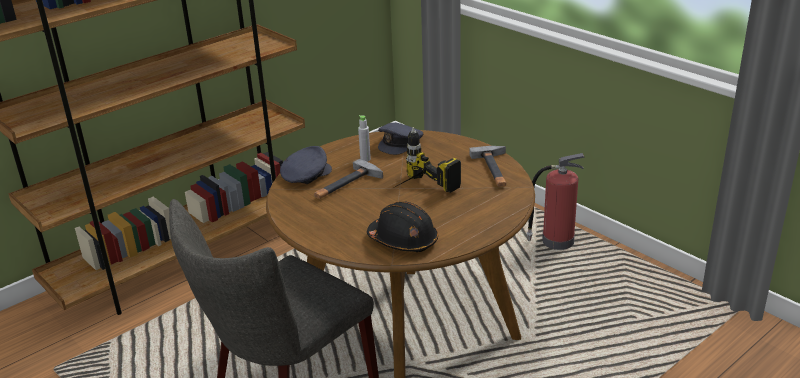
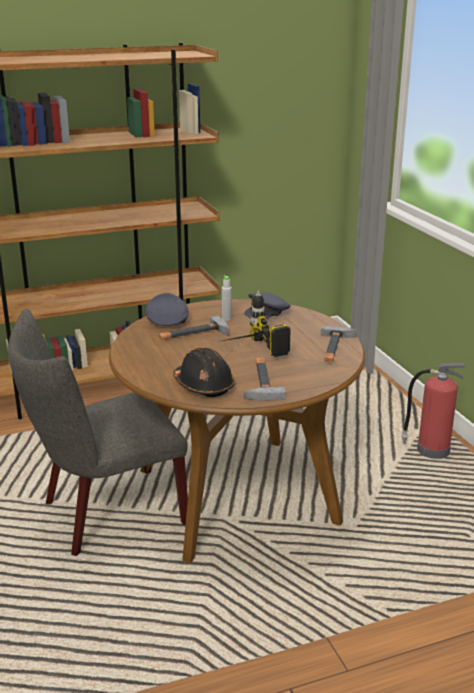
camera: 20 degrees right, 5 degrees down
grey cap [280,146,332,184] -> grey cap turned 75 degrees counterclockwise [145,293,189,326]
none -> hammer [244,358,286,401]

